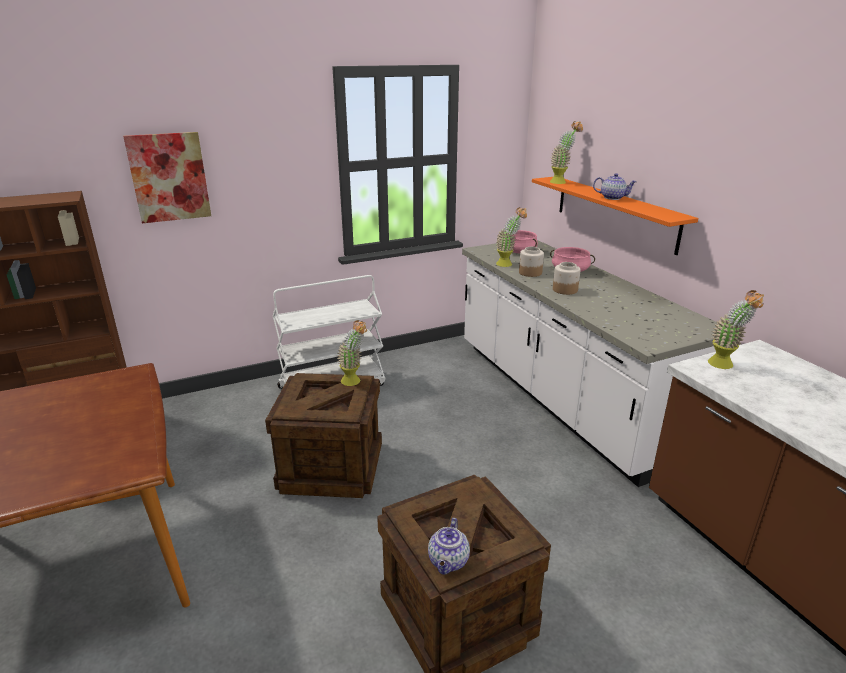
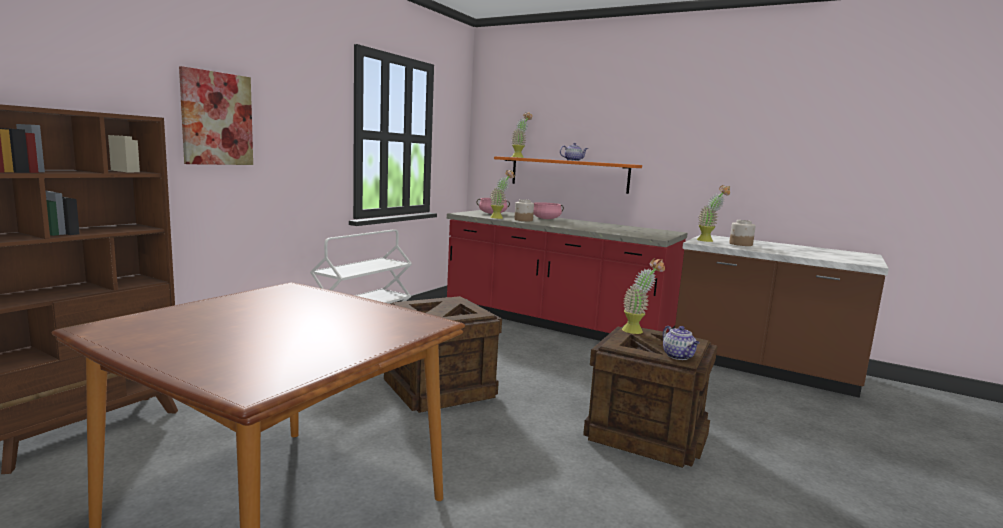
camera: 35 degrees left, 15 degrees down
potted plant [337,320,367,386] -> potted plant moved to [622,258,665,334]
white counter [462,240,717,487] -> red counter [447,210,688,341]
jar [553,262,580,295] -> jar moved to [729,220,756,246]

